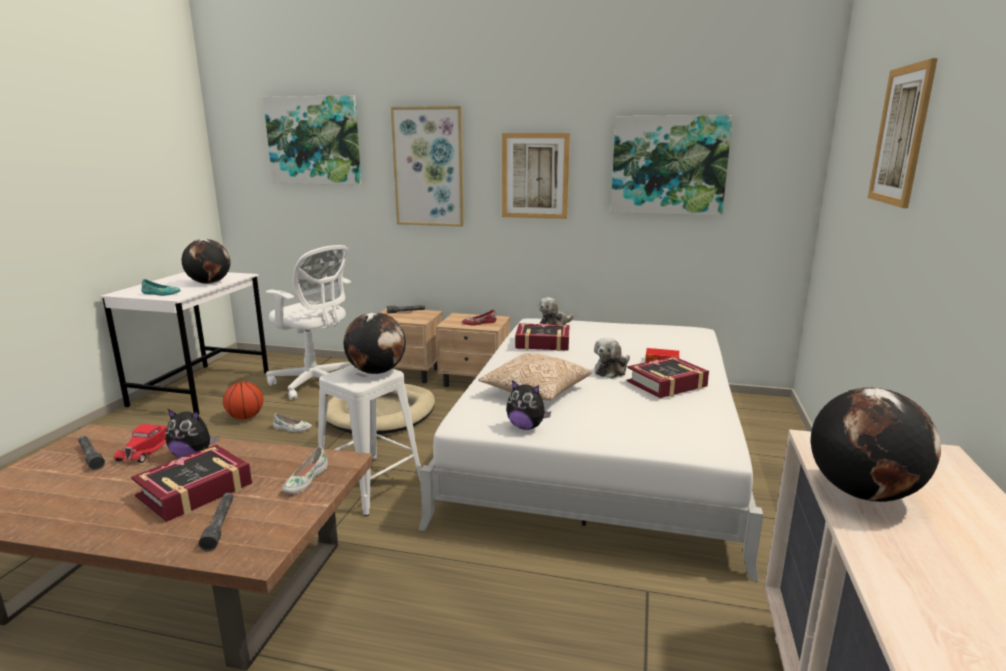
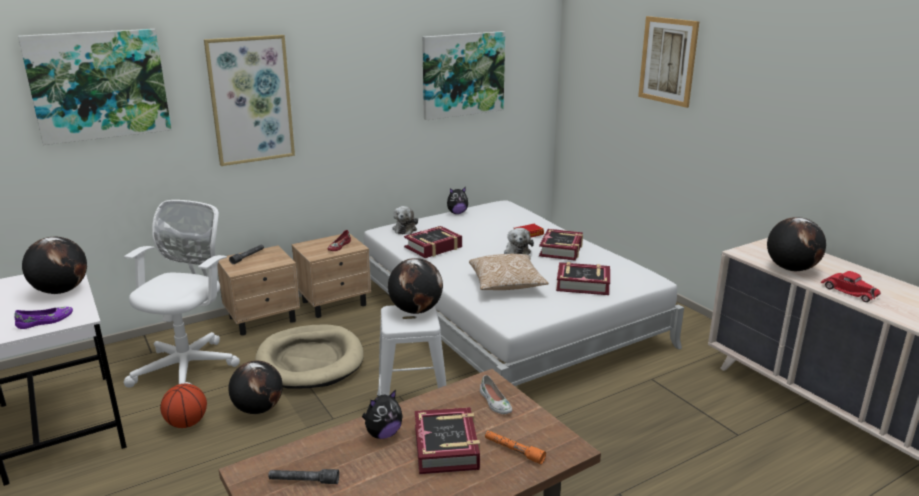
camera: 45 degrees left, 5 degrees up
red toy car [113,424,167,463] -> red toy car moved to [821,271,881,302]
turquoise shoe [141,279,181,296] -> purple shoe [14,307,73,329]
grey flashlight [198,493,233,552] -> orange flashlight [485,430,546,464]
white office chair [266,245,351,400] -> white office chair turned 60 degrees counterclockwise [124,200,240,388]
white shoe [273,413,312,432] -> globe [228,361,283,414]
picture [502,133,570,219] -> none
plush toy [506,380,551,430] -> plush toy moved to [447,187,468,214]
none -> book [556,262,610,295]

